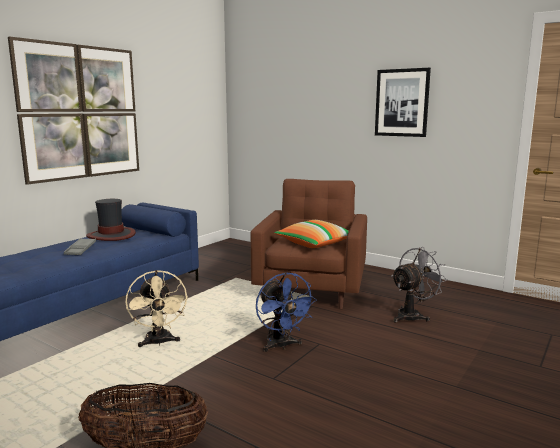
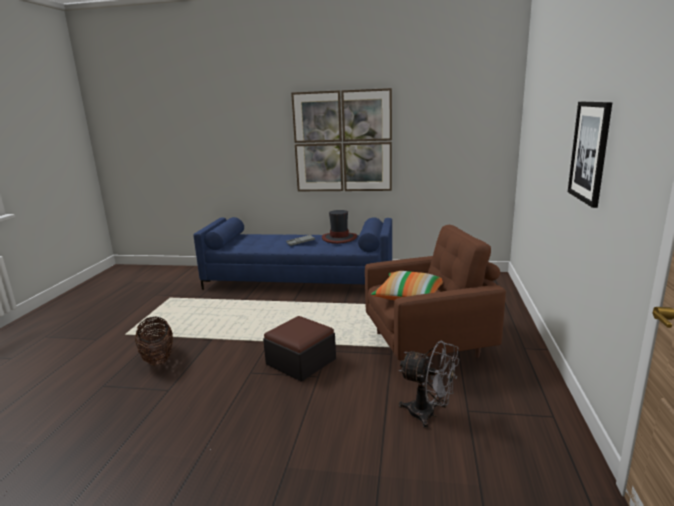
camera: 65 degrees right, 5 degrees up
beige fan [126,270,188,347] -> none
blue fan [256,272,317,352] -> ottoman [263,316,336,382]

